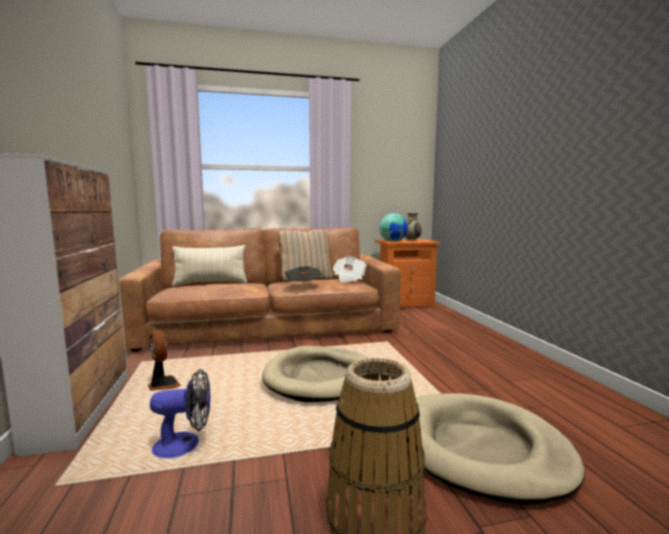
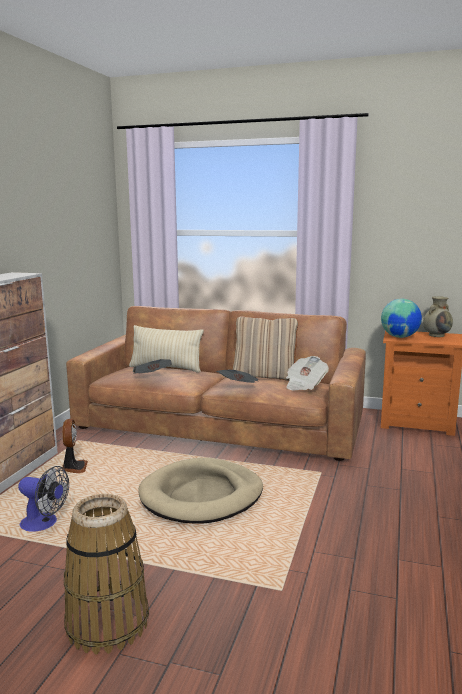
camera: 30 degrees right, 5 degrees up
beige dog bed [416,393,584,505] -> none
none -> newspaper [133,359,172,374]

